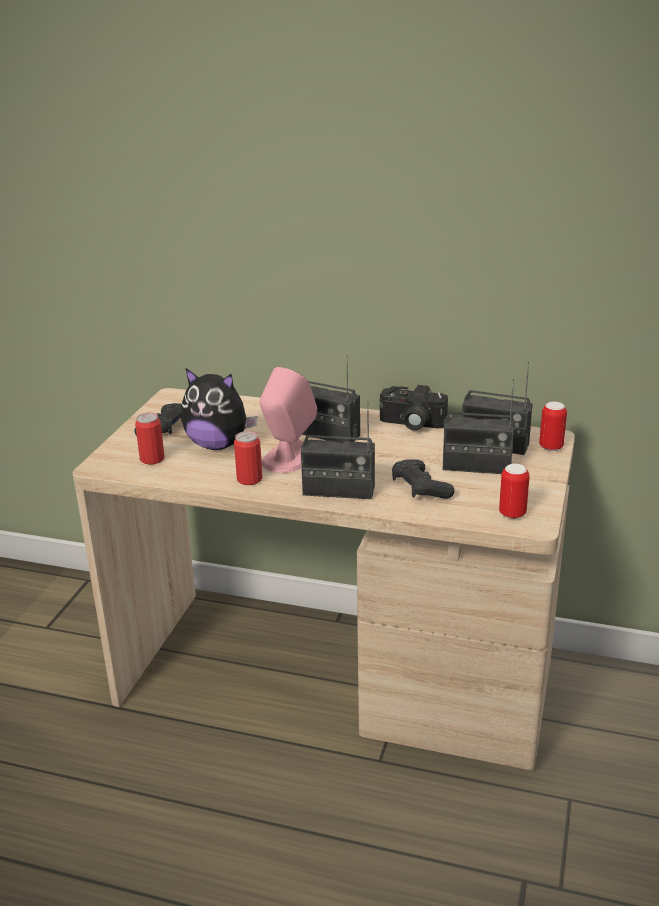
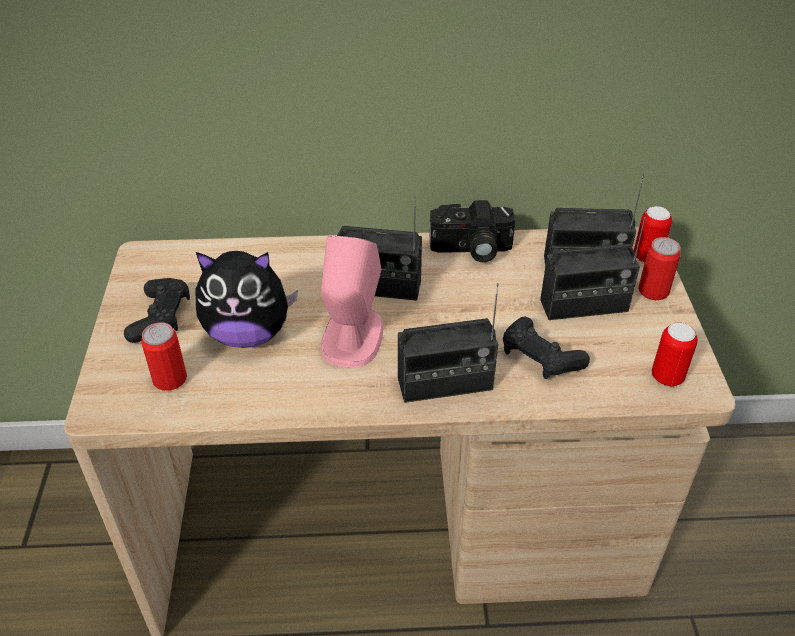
camera: 20 degrees left, 15 degrees up
can [234,431,263,485] -> can moved to [639,237,681,300]

